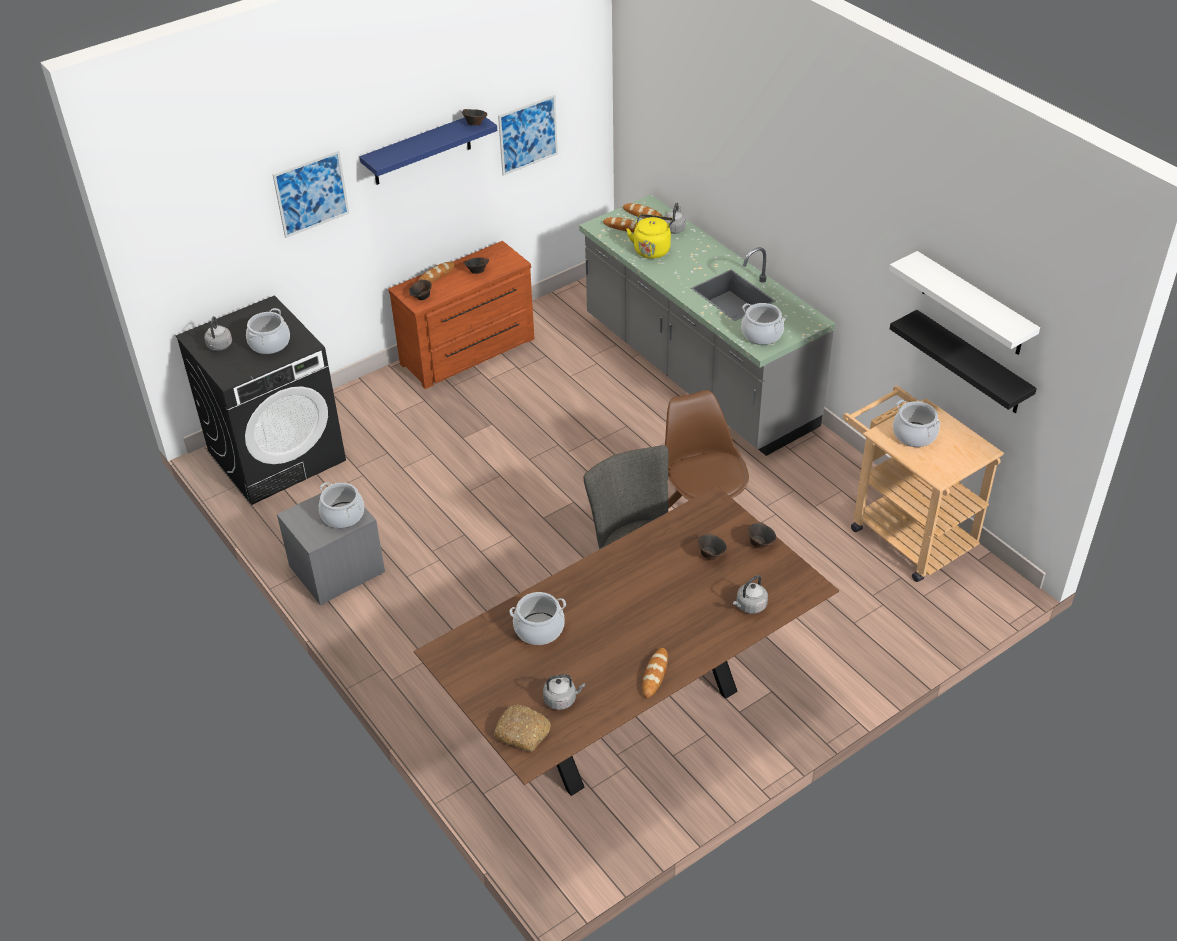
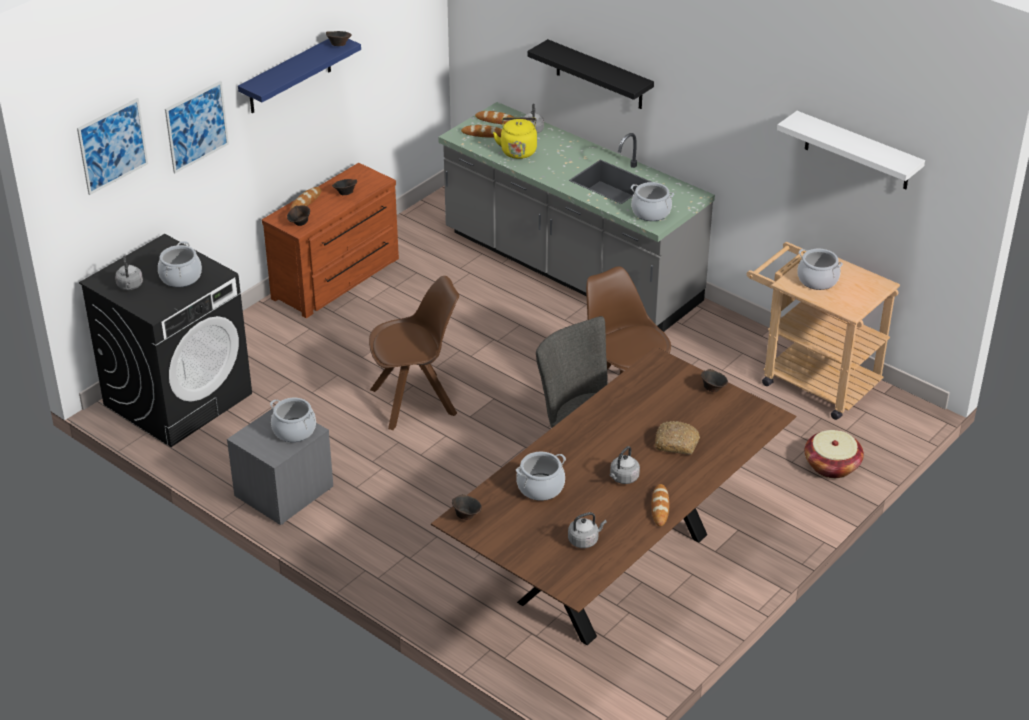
camera: 15 degrees left, 5 degrees down
bread [494,705,551,752] -> bread moved to [655,421,700,455]
picture [498,94,558,176] -> picture moved to [77,98,148,195]
brown bowl [698,533,727,560] -> brown bowl moved to [452,494,482,520]
grey kettle [733,575,768,614] -> grey kettle moved to [610,446,640,484]
black shelf [890,310,1037,413] -> black shelf moved to [527,39,654,109]
none -> brown chair [369,276,459,430]
none -> basket [805,430,864,478]

